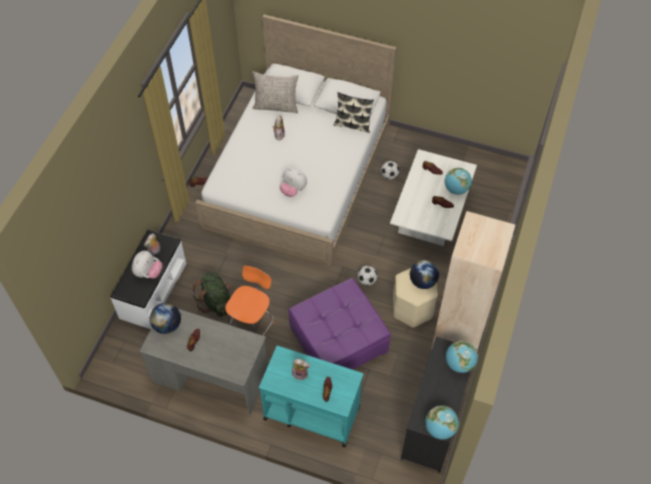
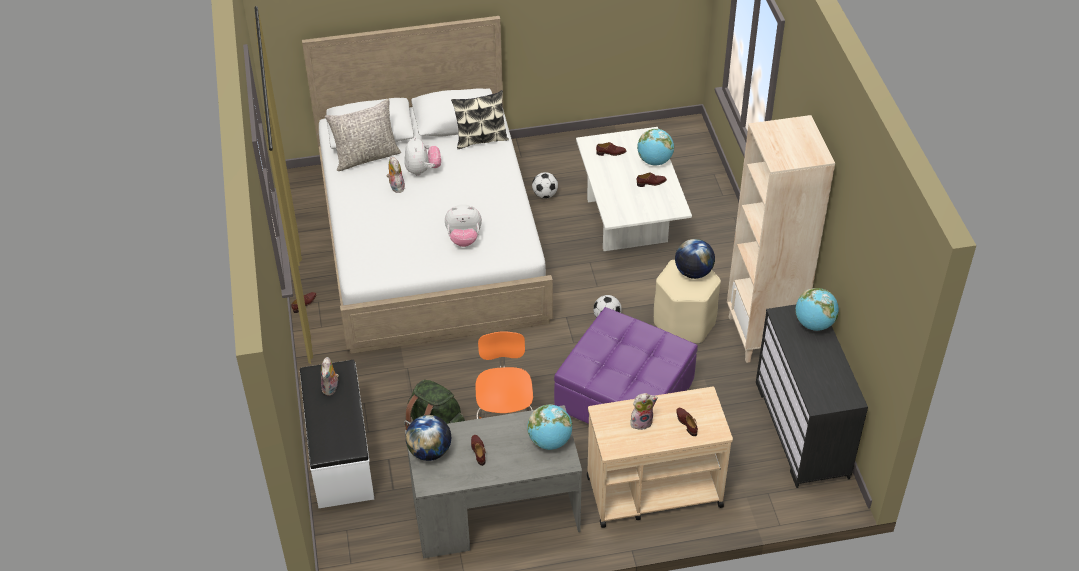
camera: 30 degrees left, 10 degrees down
plush toy [132,251,162,278] -> plush toy moved to [404,137,441,176]
turquoise cart [259,346,363,447] -> beige cart [587,387,733,528]
globe [425,406,459,439] -> globe moved to [527,404,572,450]

